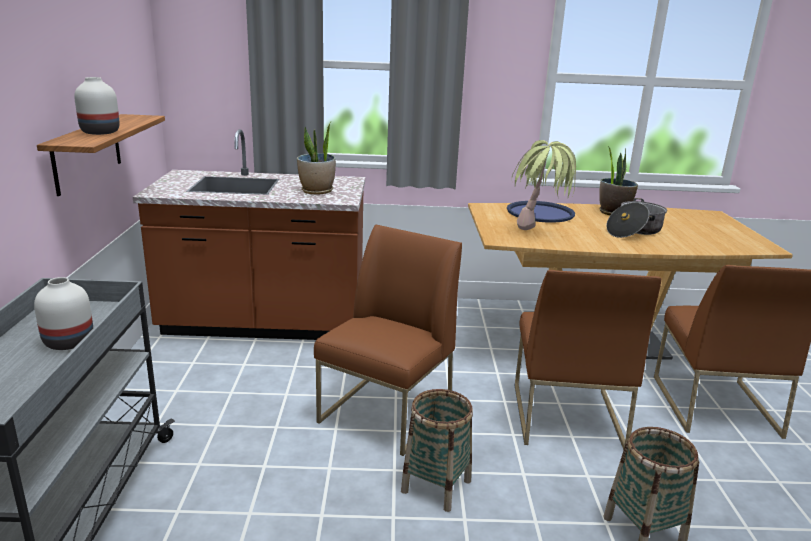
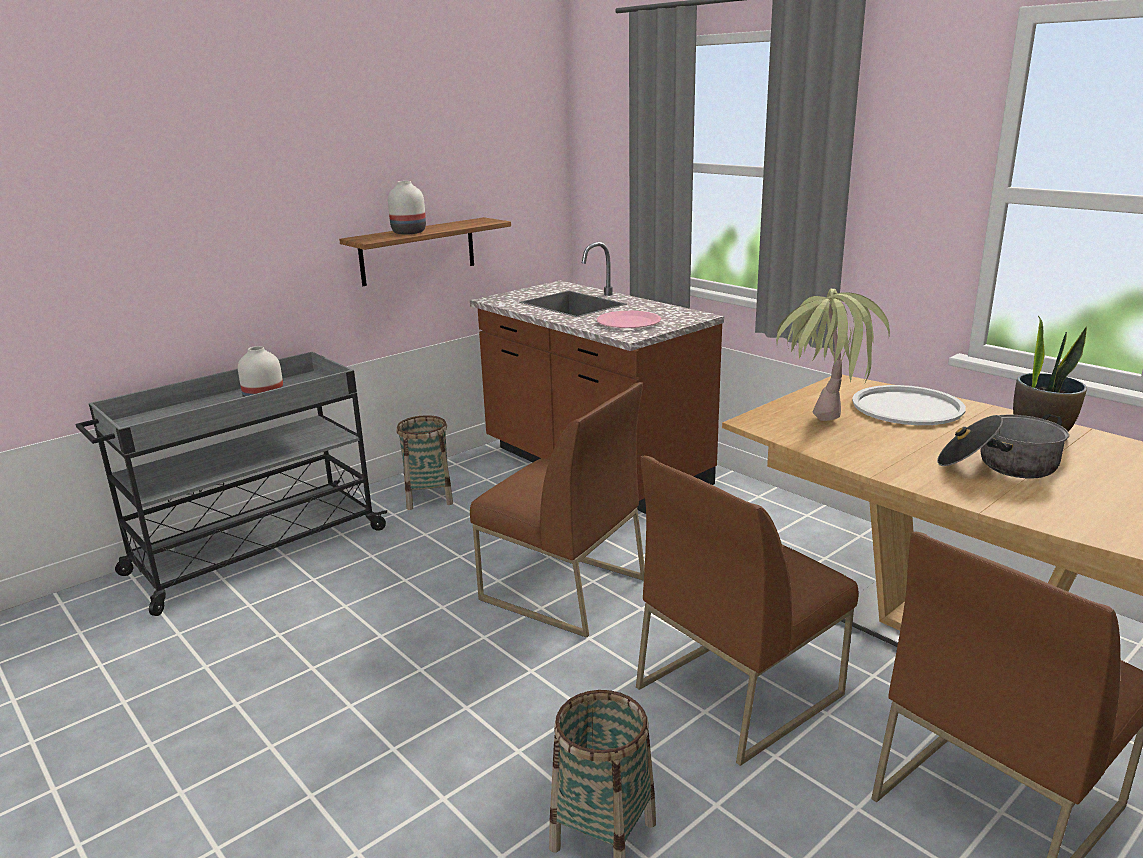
camera: 50 degrees right, 0 degrees up
potted plant [297,121,336,195] -> pink plate [597,311,661,328]
brown chair [314,225,462,456] -> brown chair turned 45 degrees clockwise [470,382,645,638]
basket [401,389,473,512] -> basket moved to [396,415,453,510]
blue tray [507,201,575,223] -> white tray [852,385,966,425]

